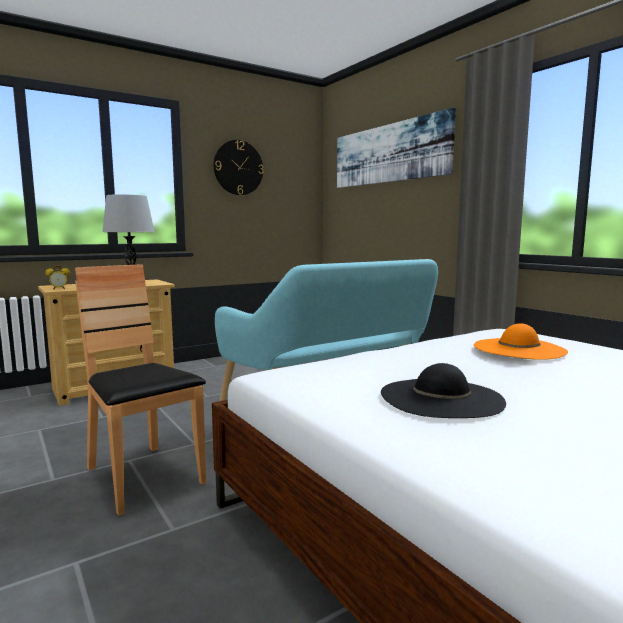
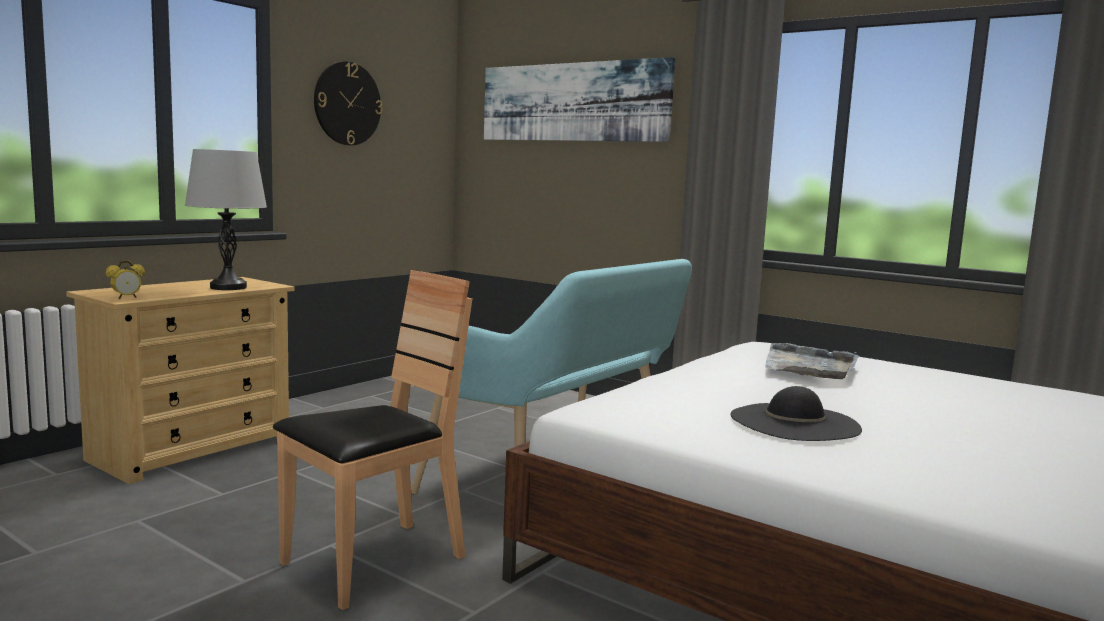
camera: 20 degrees left, 0 degrees up
brown chair [75,264,206,516] -> brown chair turned 105 degrees clockwise [273,270,472,610]
orange hat [474,323,568,360] -> grey tray [765,343,859,379]

